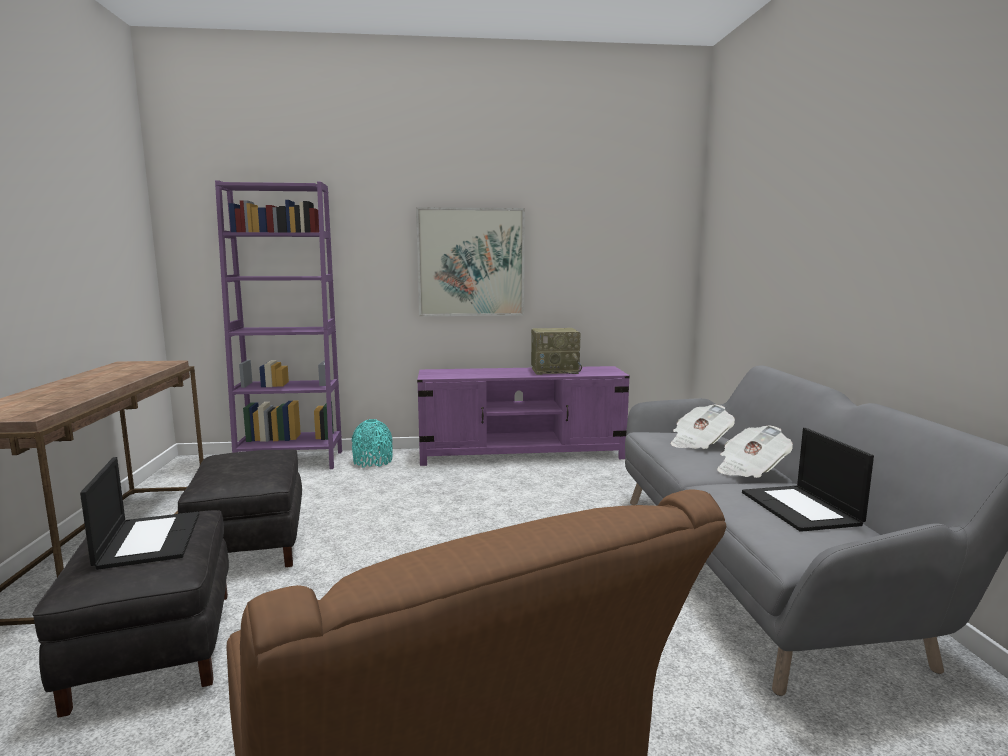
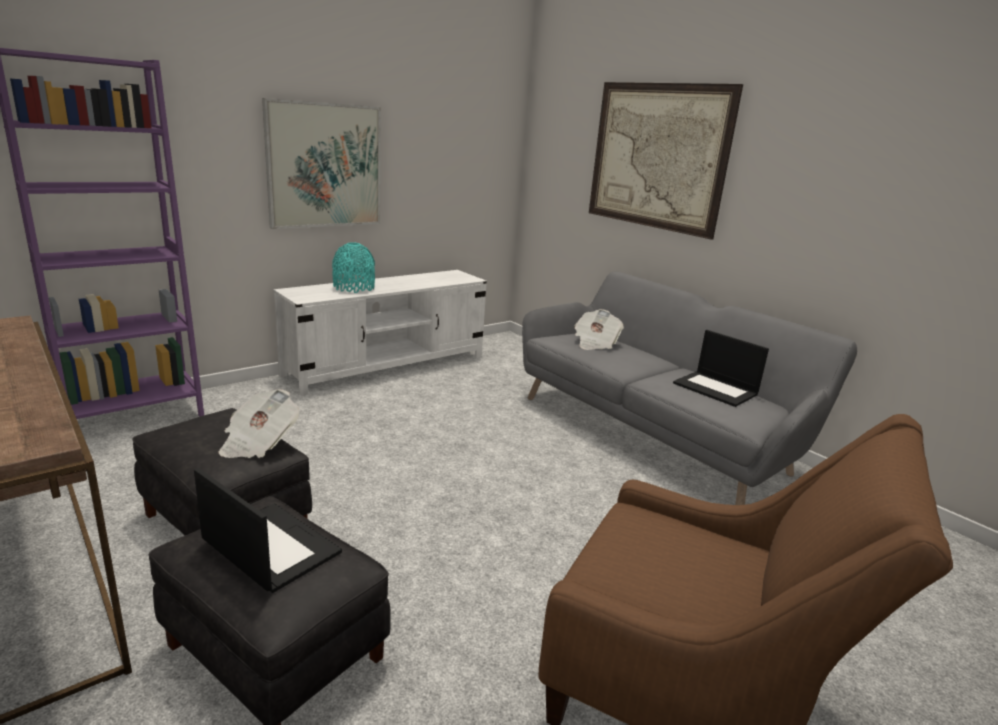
camera: 35 degrees left, 10 degrees up
turquoise vase [352,419,393,468] -> turquoise vase moved to [332,242,375,293]
purple tv stand [417,366,630,466] -> white tv stand [274,270,487,396]
radio [531,328,582,375] -> none
newspaper [717,426,793,478] -> newspaper moved to [219,389,299,458]
none -> picture [589,82,743,240]

